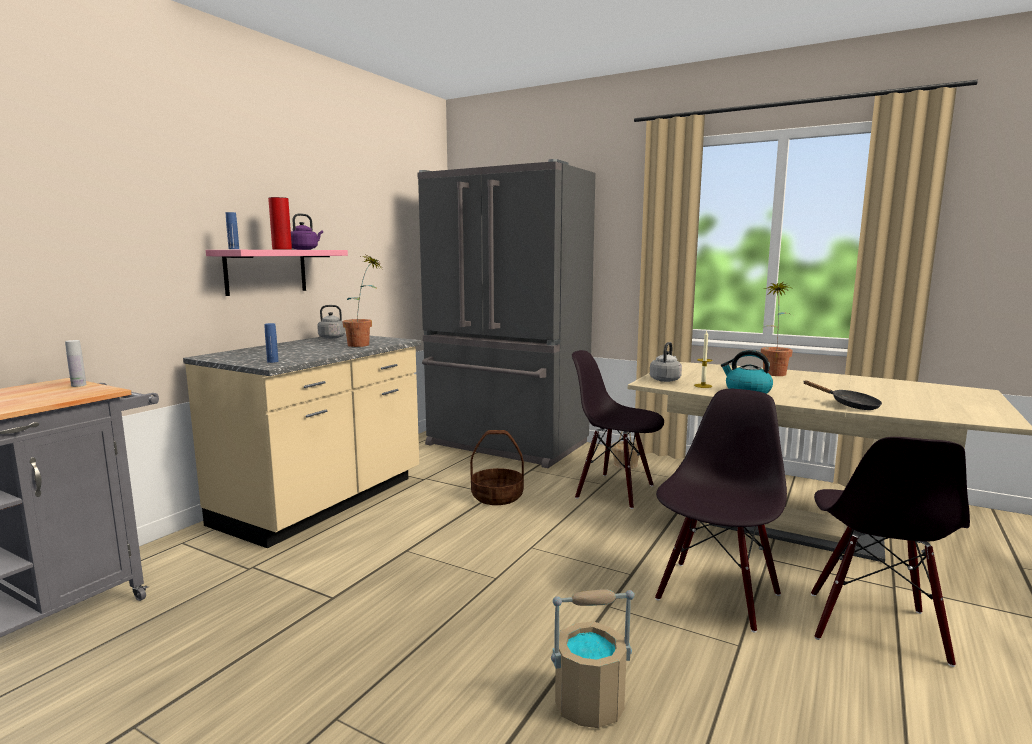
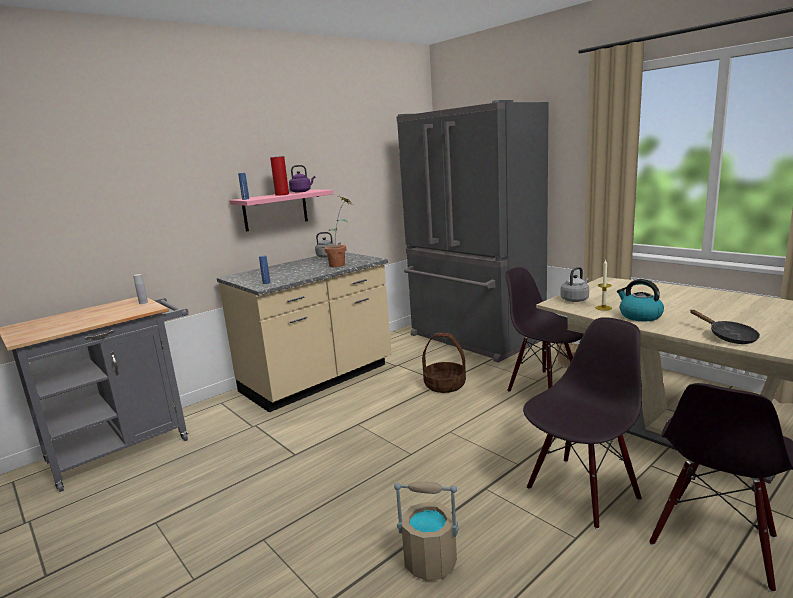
camera: 20 degrees right, 5 degrees up
potted plant [761,281,793,376] -> none

